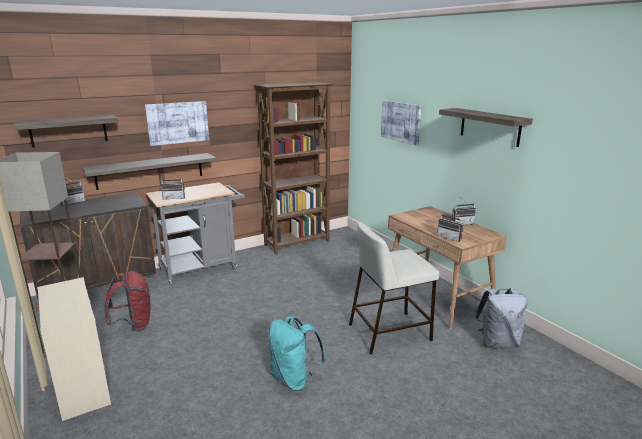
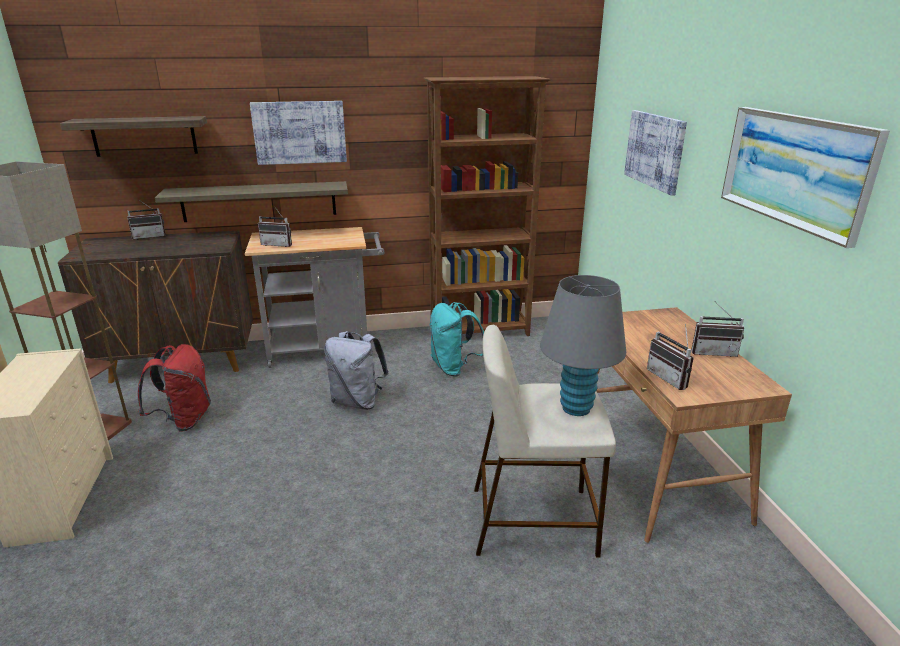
camera: 20 degrees right, 5 degrees up
turquoise backpack [268,316,326,391] -> turquoise backpack moved to [430,302,484,376]
shelf [439,108,533,147] -> picture [721,107,890,248]
grey backpack [475,288,527,348] -> grey backpack moved to [324,331,389,410]
none -> grey table lamp [540,275,626,416]

